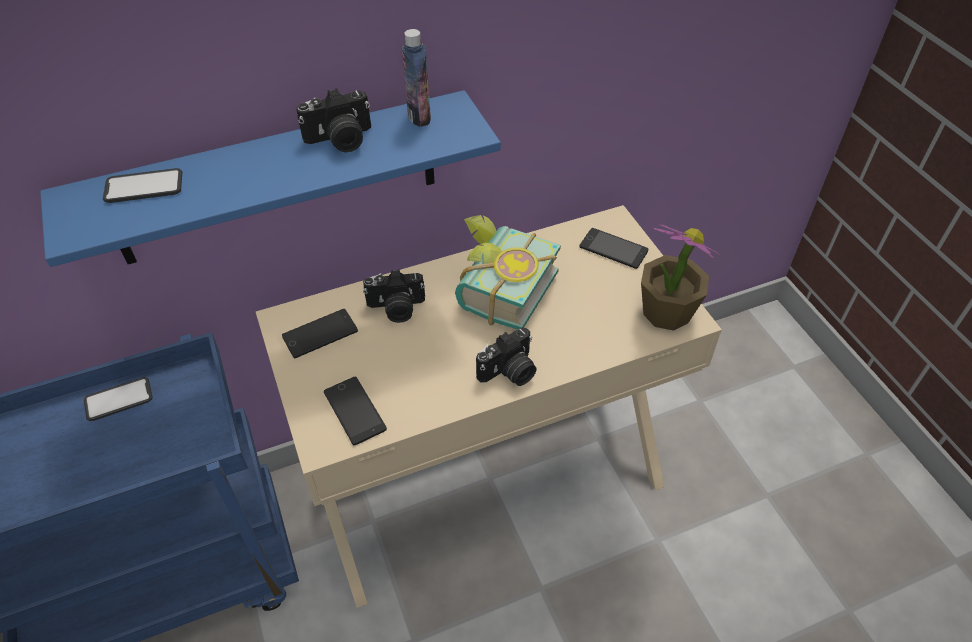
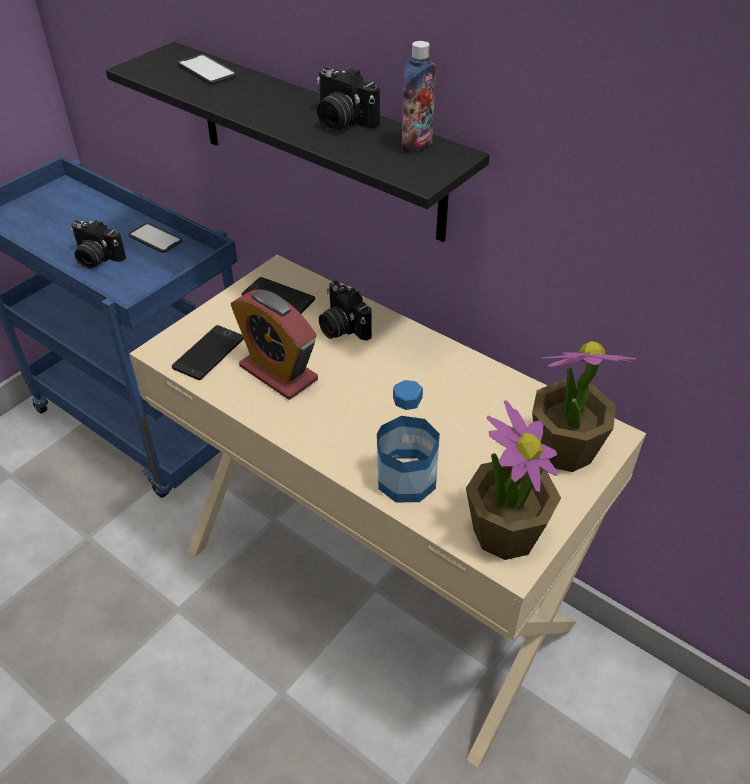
camera: 60 degrees right, 5 degrees down
blue shelf [40,90,501,267] -> black shelf [106,42,490,242]
book [455,215,561,330] -> none
camera [476,328,537,386] -> camera moved to [70,220,126,269]
phone [579,228,648,269] -> potted plant [532,341,636,472]
none -> alarm clock [231,289,318,400]
none -> bottle [377,380,440,502]

